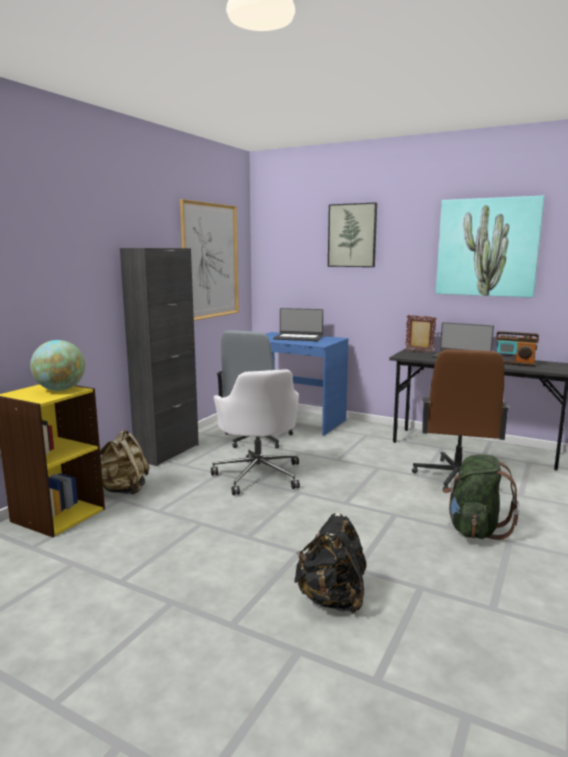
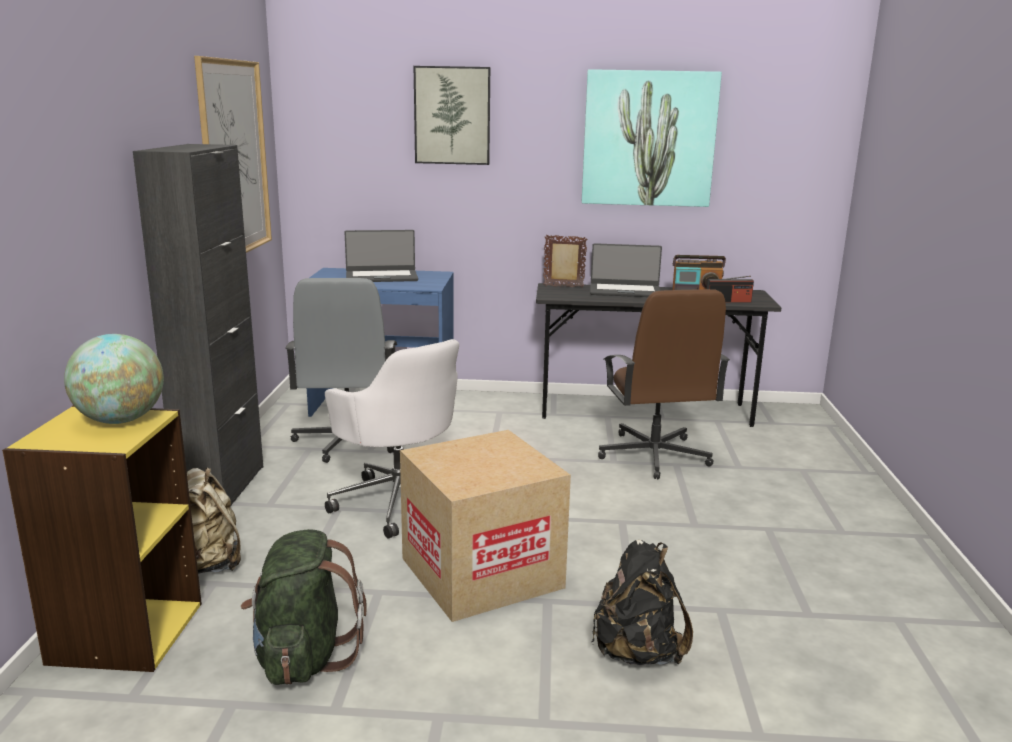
camera: 25 degrees left, 5 degrees up
green backpack [443,455,520,540] -> green backpack moved to [241,529,366,685]
none -> cardboard box [400,430,571,622]
none -> radio [706,276,754,303]

